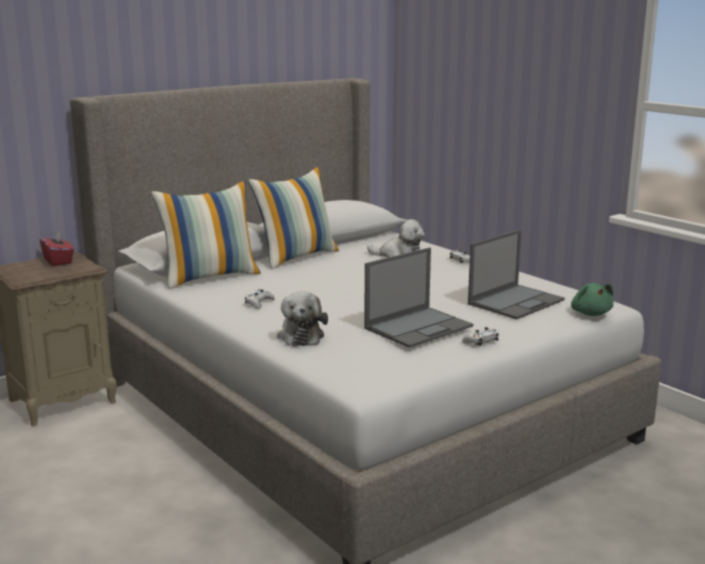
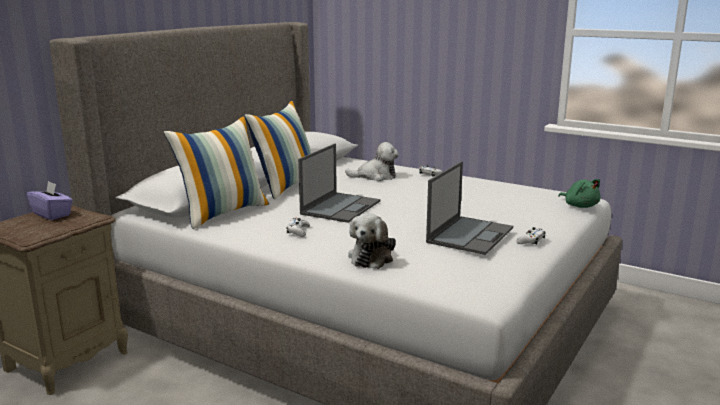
camera: 20 degrees left, 0 degrees up
red tissue box [40,231,74,266] -> purple tissue box [27,181,73,220]
plush toy [277,291,328,346] -> plush toy turned 45 degrees clockwise [348,214,396,269]
laptop [468,230,565,319] -> laptop moved to [298,144,380,223]

